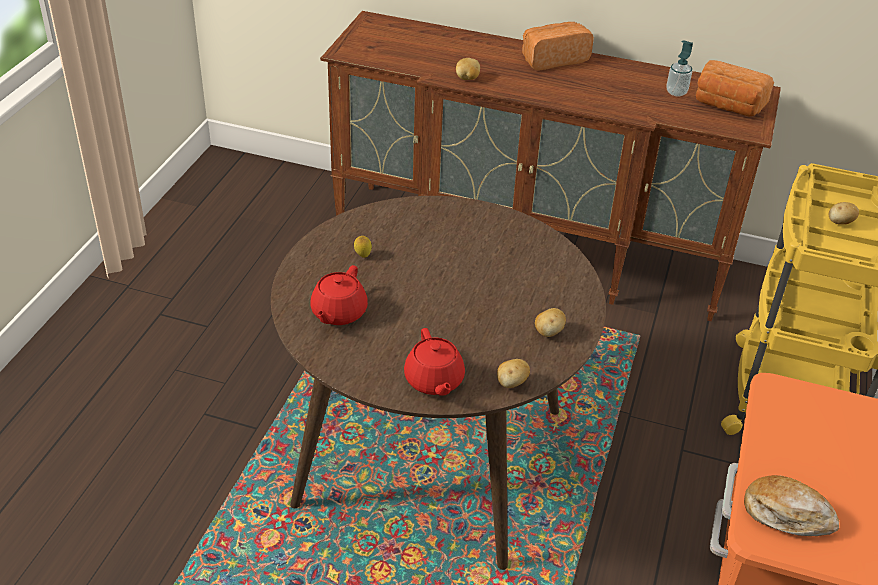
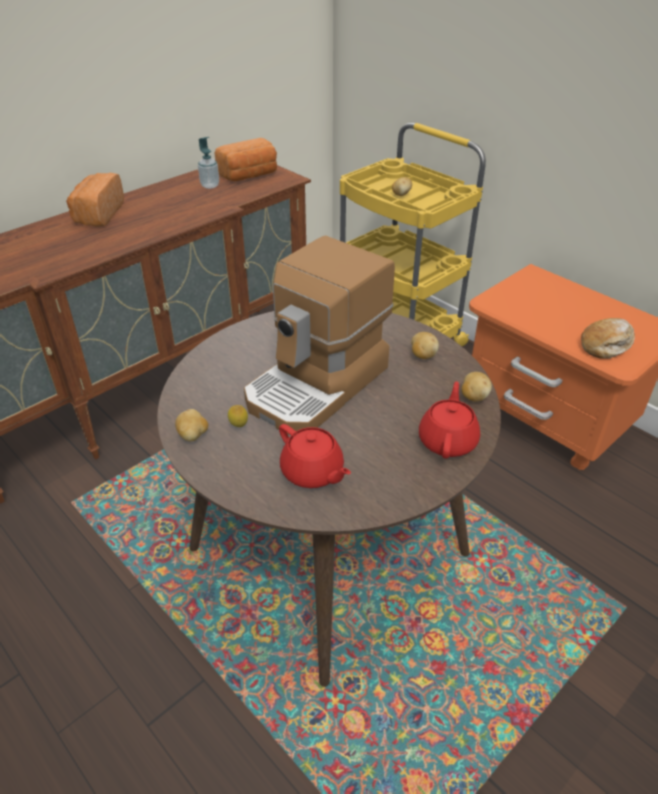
camera: 60 degrees left, 0 degrees up
red teapot [404,328,465,395] -> red teapot turned 90 degrees counterclockwise [419,381,480,459]
potato [456,58,480,80] -> potato moved to [175,409,208,441]
none -> coffee machine [244,236,395,435]

